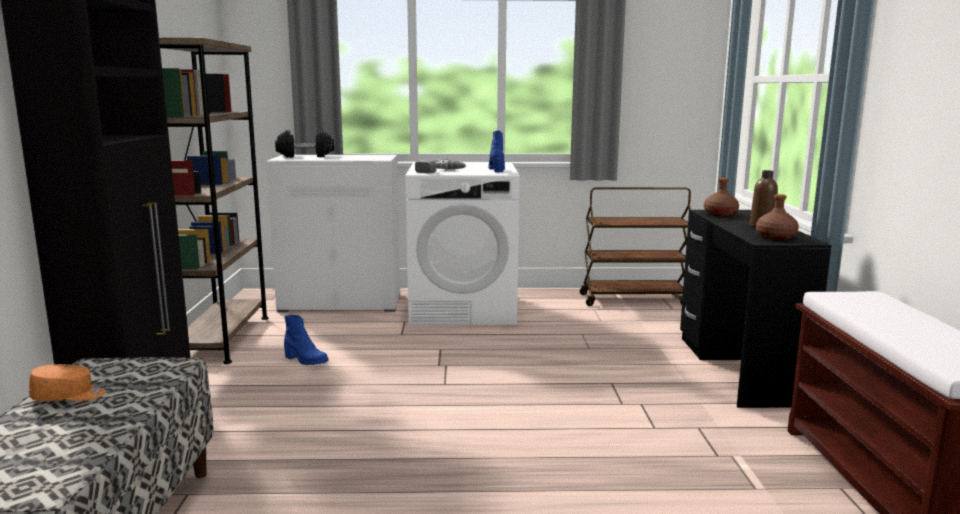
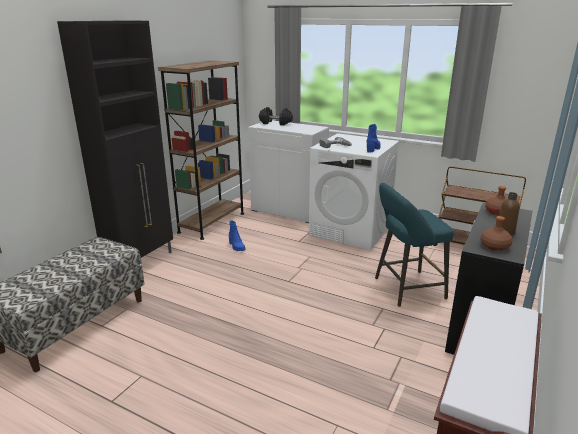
camera: 30 degrees right, 10 degrees up
orange cap [29,364,106,401] -> none
none -> turquoise stool [375,183,454,307]

